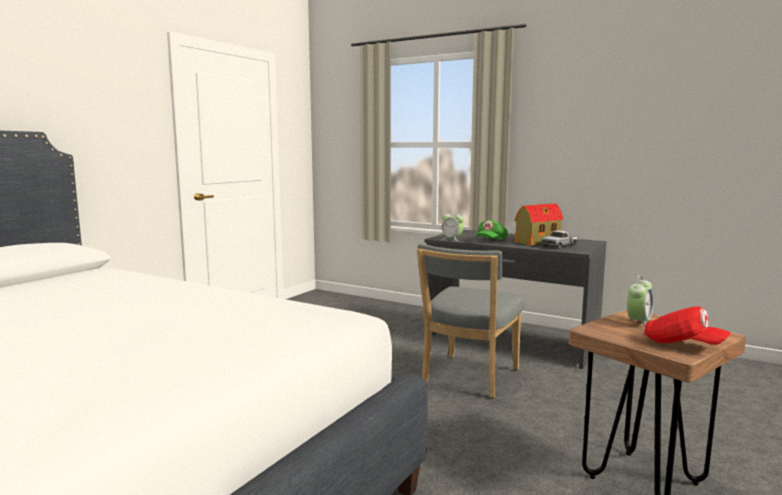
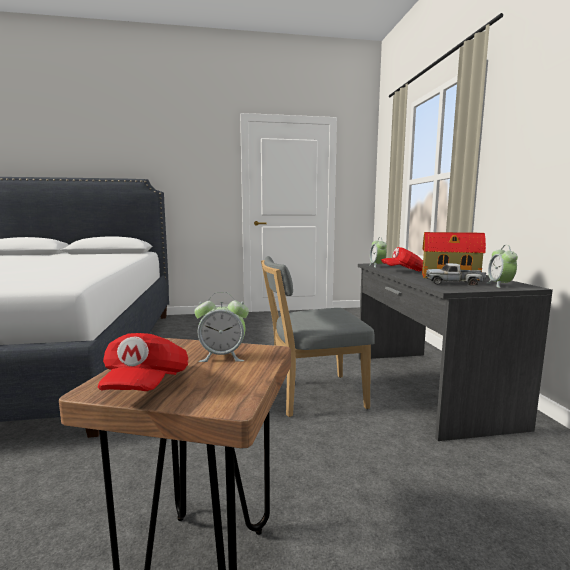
camera: 50 degrees right, 0 degrees up
green cap [476,220,508,240] -> red cap [381,247,423,272]
none -> alarm clock [487,245,518,288]

